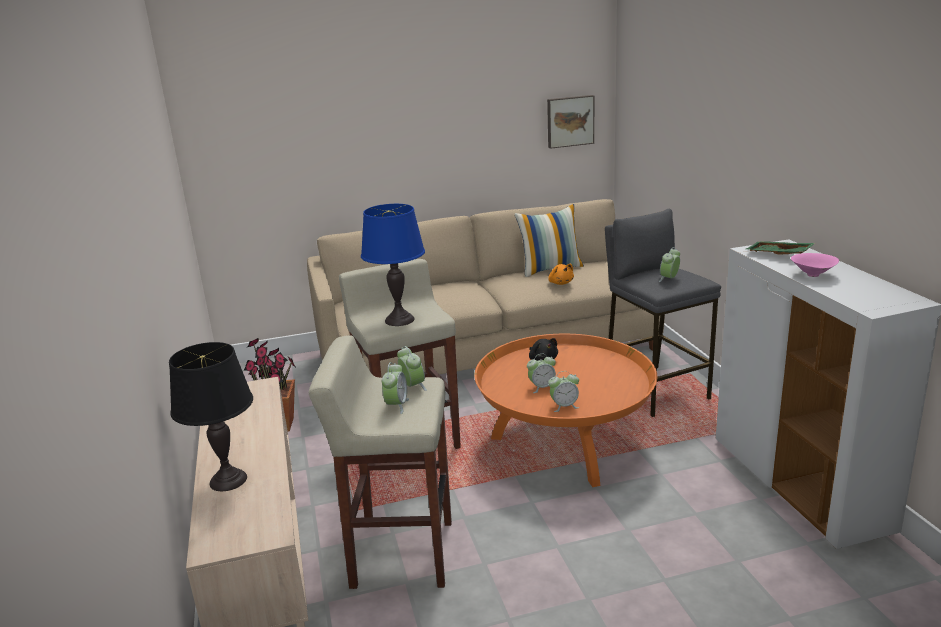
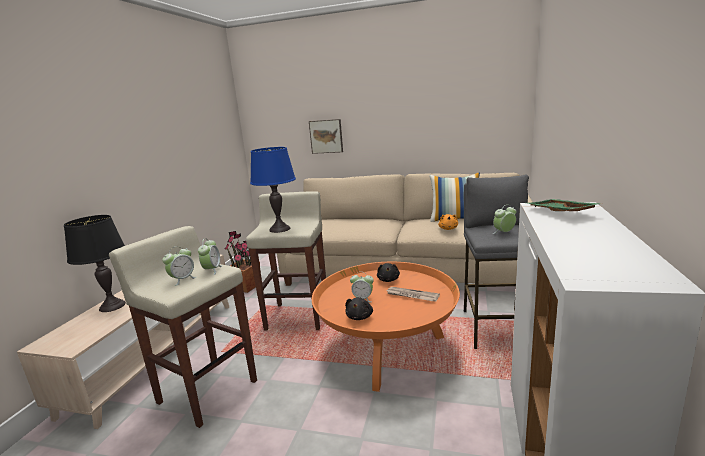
camera: 30 degrees right, 5 degrees down
picture [547,95,594,149] -> picture moved to [309,119,343,154]
alarm clock [548,371,579,412] -> black plush toy [345,297,373,320]
pink bowl [791,253,839,277] -> none
none -> newspaper [387,287,440,301]

